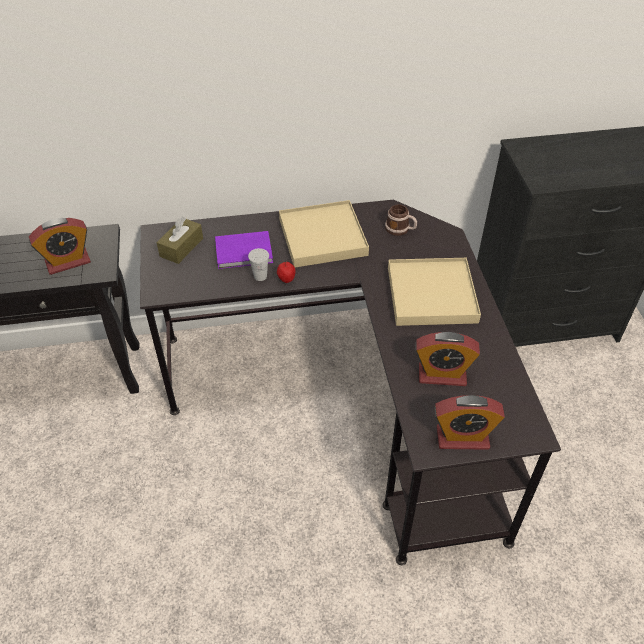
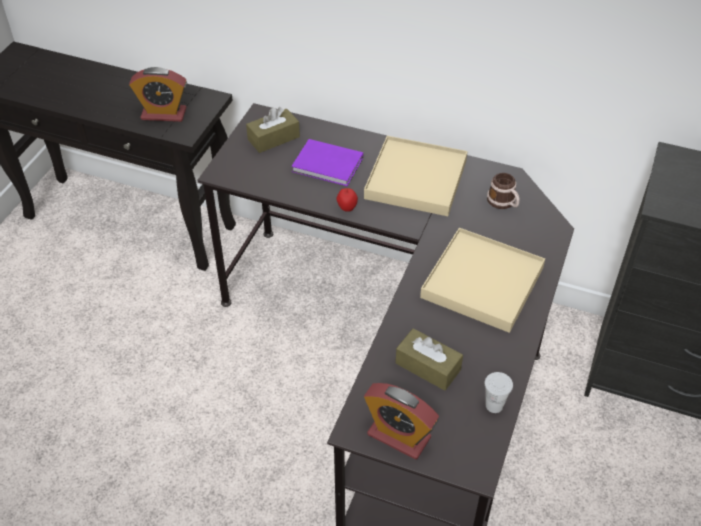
camera: 30 degrees right, 0 degrees up
white cup [248,248,269,281] -> white cup moved to [484,372,513,413]
alarm clock [415,332,480,386] -> brown tissue box [395,328,463,391]

